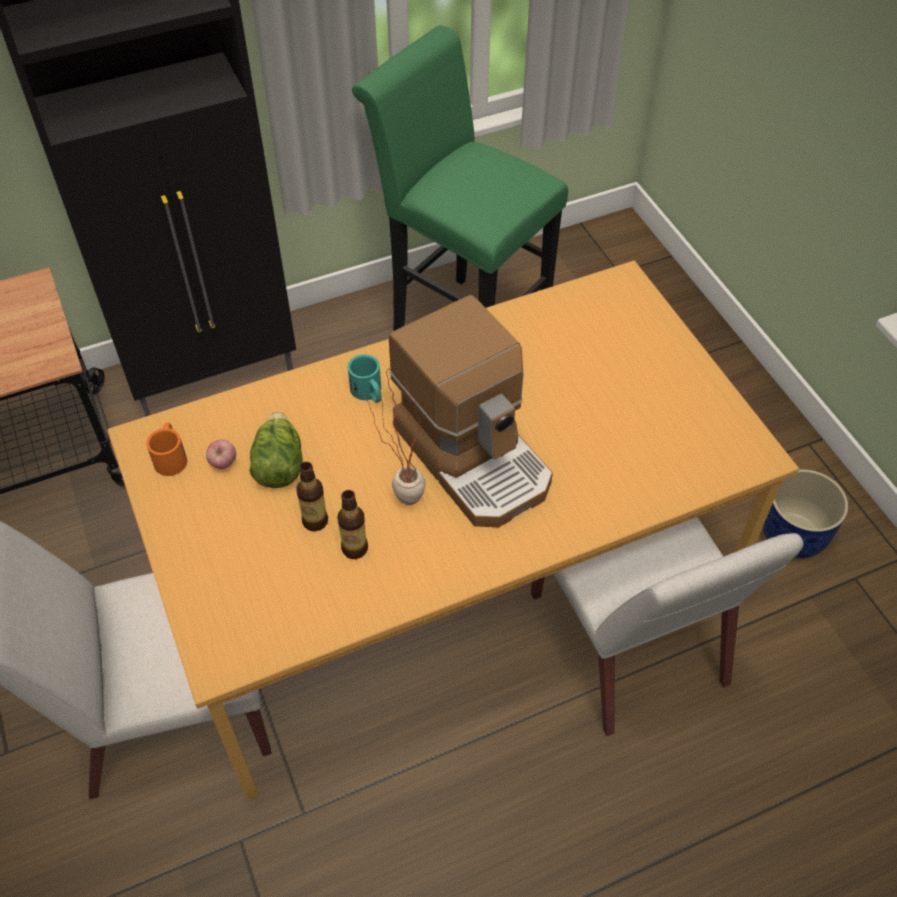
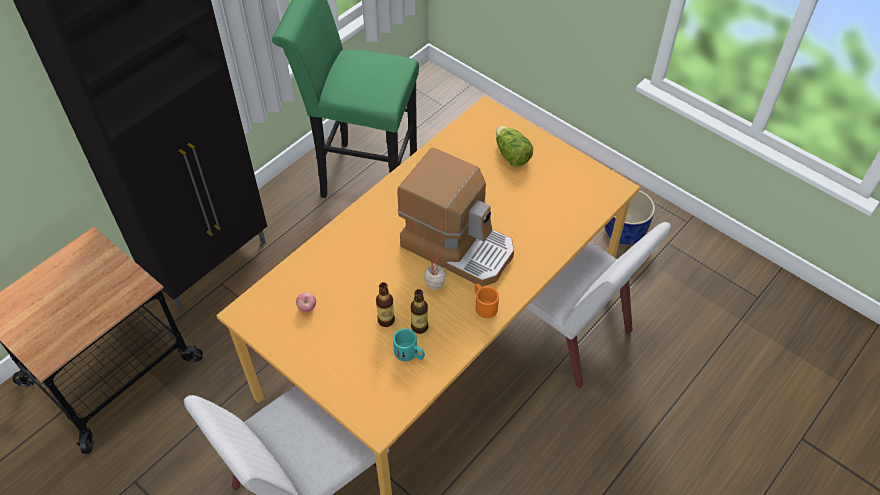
camera: 25 degrees left, 0 degrees up
orange mug [146,422,187,476] -> orange mug moved to [474,284,499,318]
lettuce [249,411,302,488] -> lettuce moved to [496,126,533,167]
turquoise mug [348,354,381,403] -> turquoise mug moved to [393,328,425,361]

